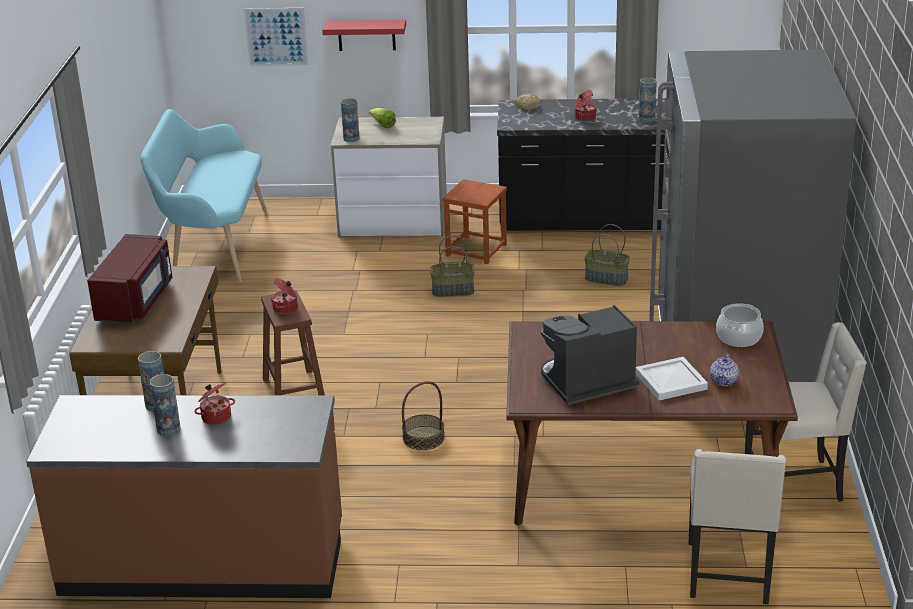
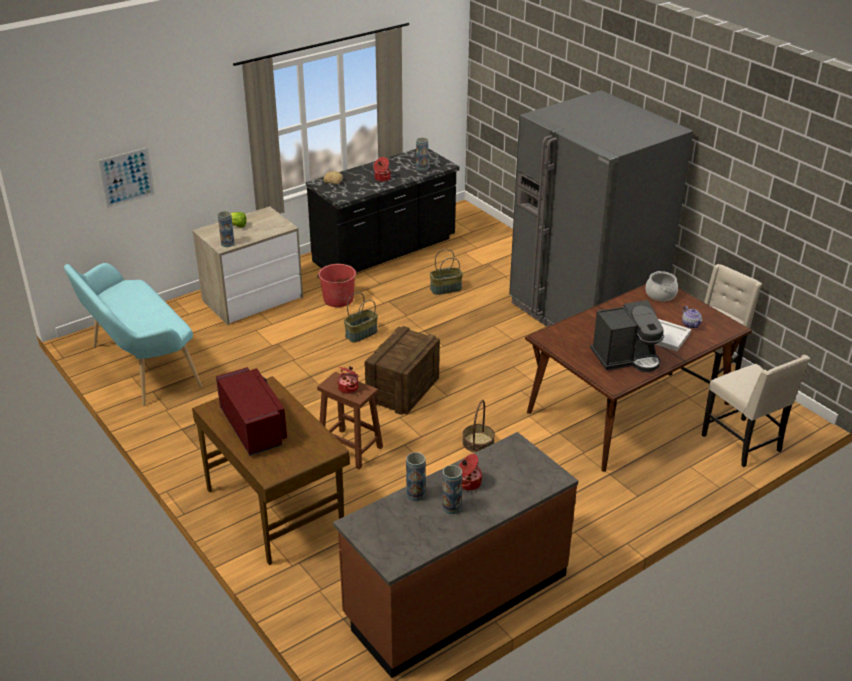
camera: 40 degrees left, 5 degrees up
red shelf [322,20,406,51] -> none
brown stool [442,179,507,264] -> red bucket [317,264,357,307]
coffee machine [541,305,639,405] -> coffee machine turned 135 degrees counterclockwise [590,300,664,372]
none -> crate [364,326,440,415]

